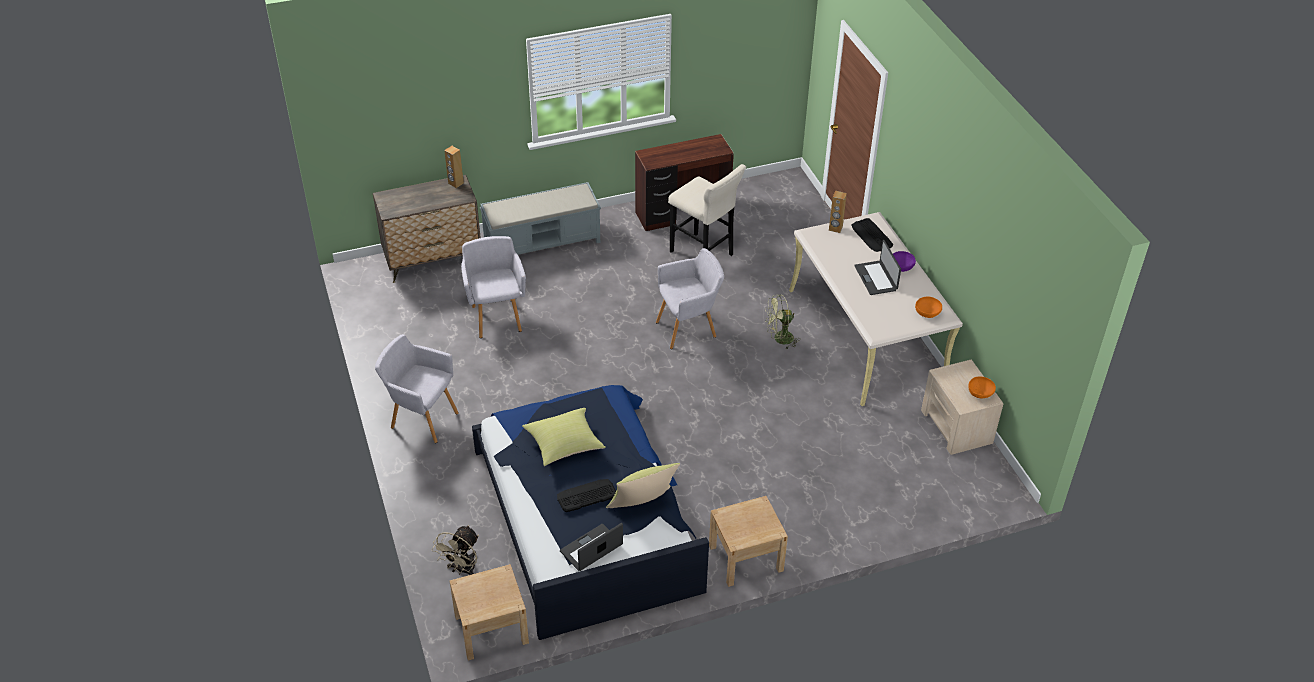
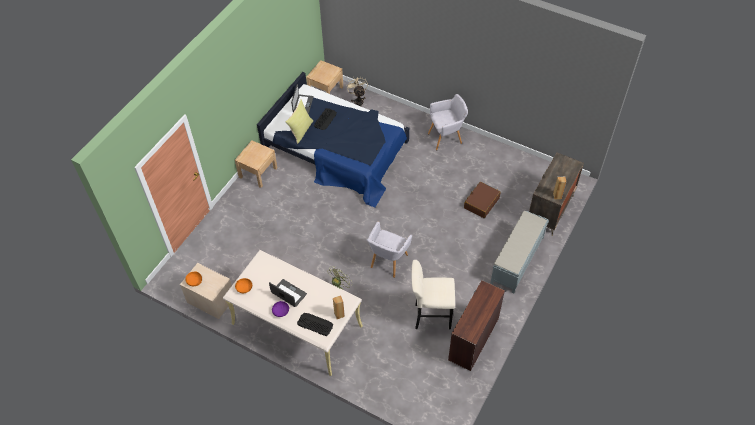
camera: 140 degrees right, 10 degrees up
grey armchair [461,236,526,338] -> brown suitcase [464,182,501,218]
yellow pillow [522,408,606,466] -> none

